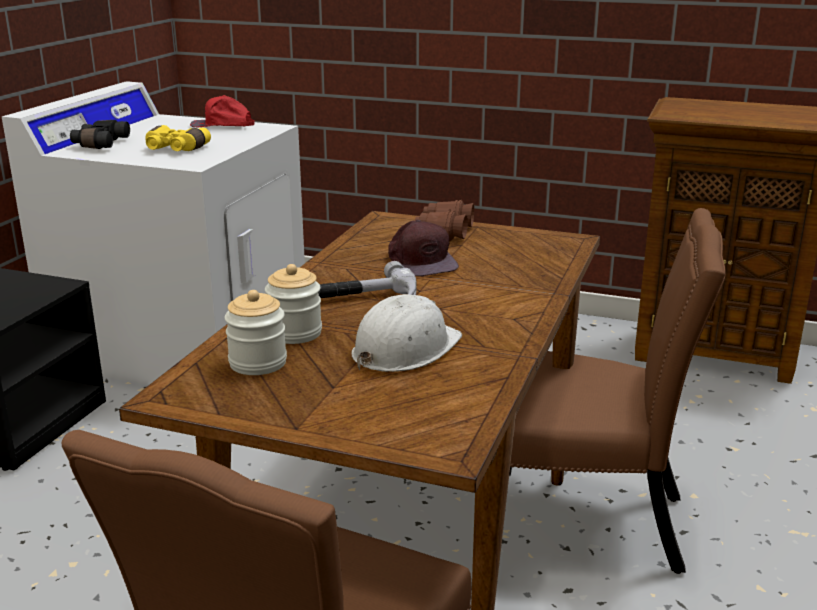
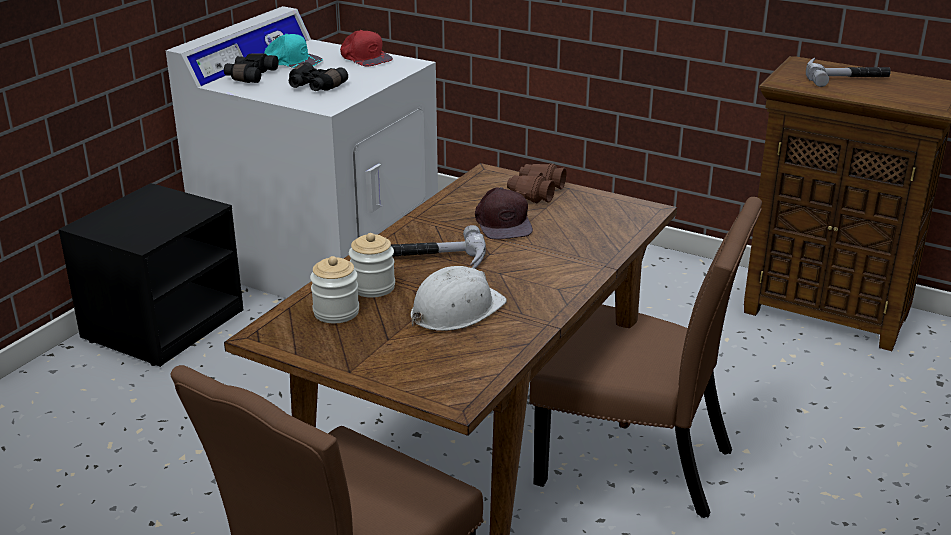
camera: 10 degrees right, 5 degrees up
yellow binoculars [145,125,211,151] -> black binoculars [289,62,348,91]
red cap [190,95,255,127] -> red cap turned 150 degrees counterclockwise [340,30,393,67]
none -> turquoise cap [264,34,323,68]
none -> hammer [806,58,891,87]

